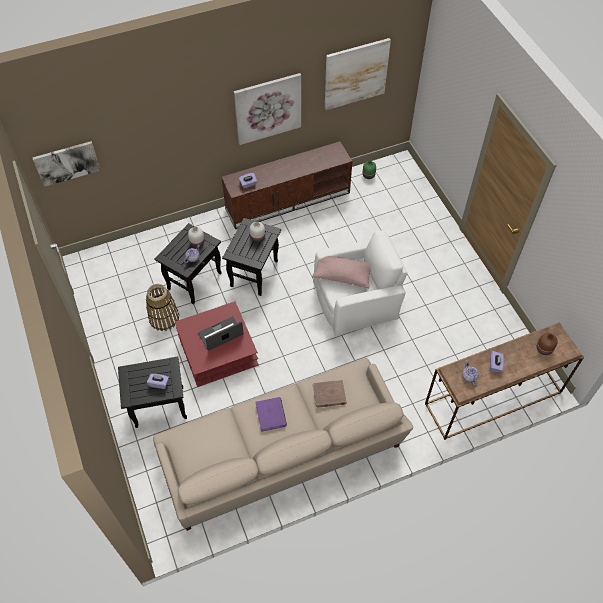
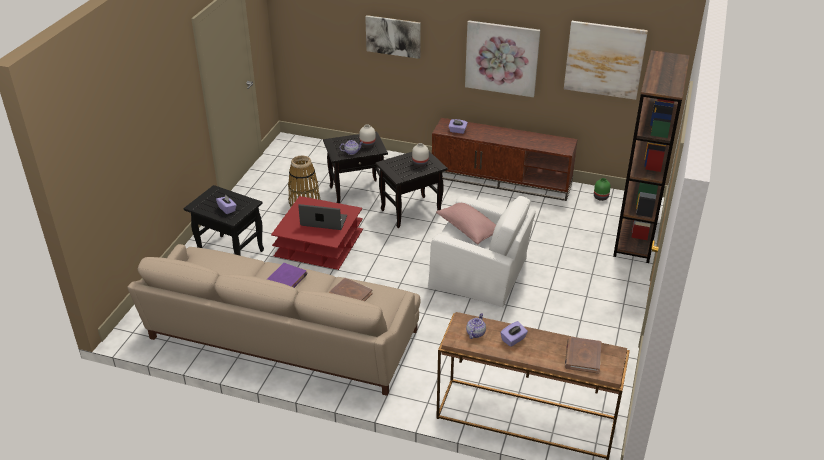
camera: 40 degrees right, 20 degrees down
picture [32,141,101,187] -> picture moved to [365,15,421,59]
brown vase [537,333,558,355] -> brown book [565,337,601,374]
none -> brown bookcase [613,50,690,263]

